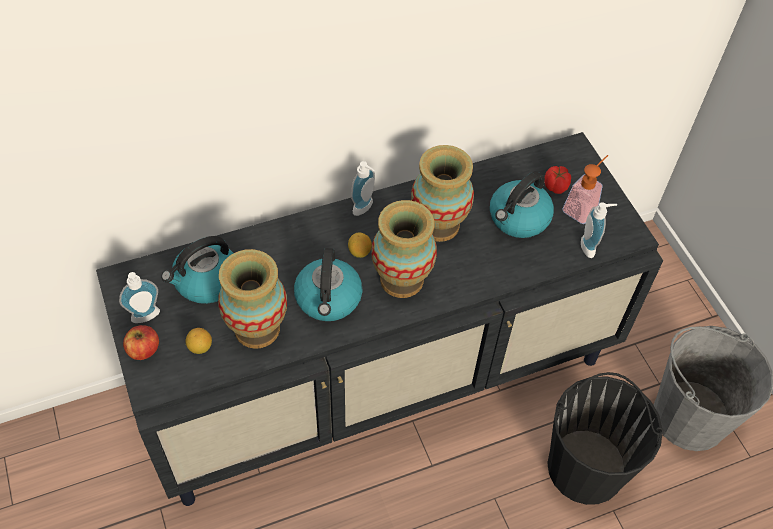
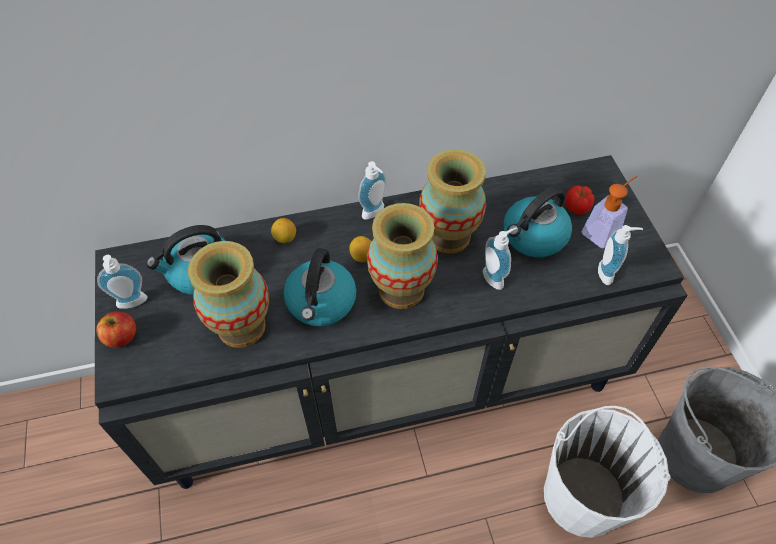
camera: 10 degrees right, 0 degrees up
lemon [185,328,212,354] -> lemon moved to [271,218,296,243]
black bucket [547,372,664,505] -> white bucket [544,406,670,538]
none -> soap dispenser [483,228,517,290]

